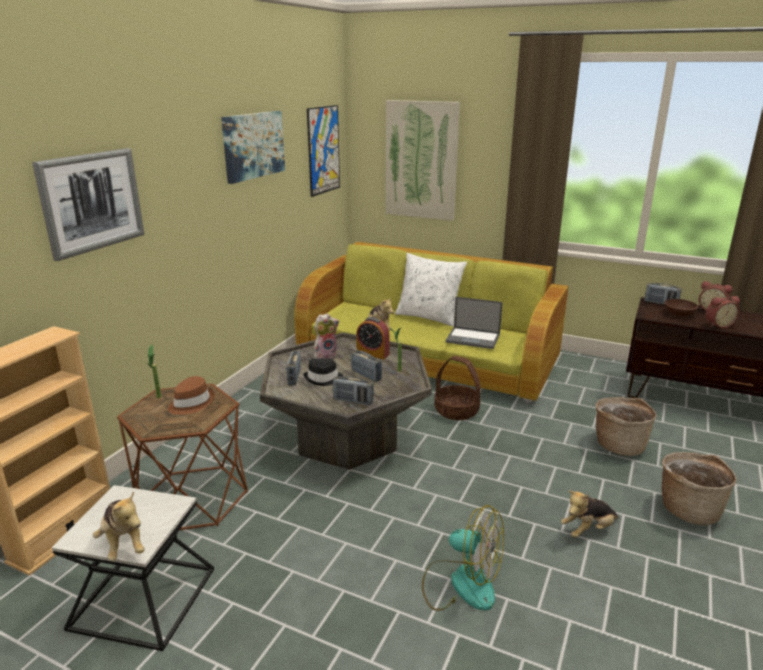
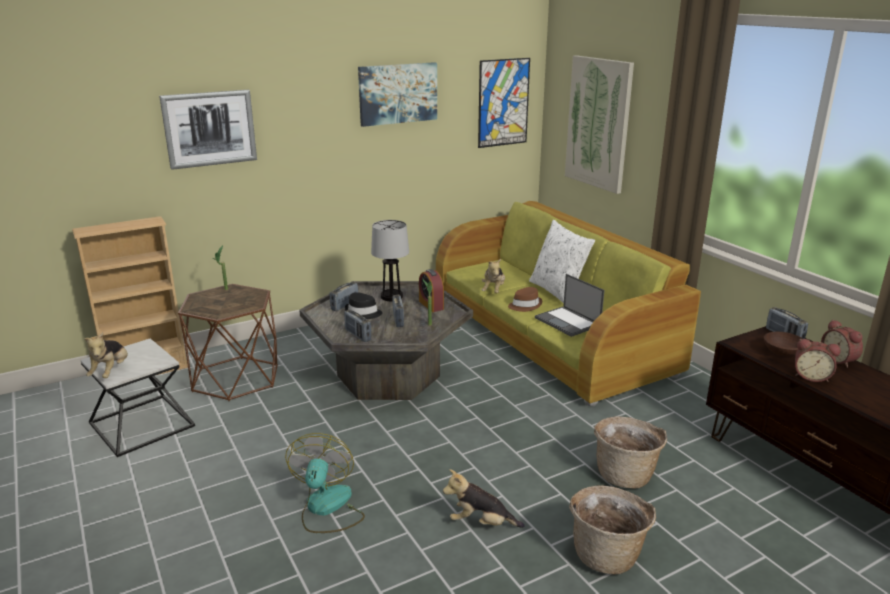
camera: 35 degrees right, 0 degrees up
brown hat [168,376,214,415] -> brown hat moved to [508,287,542,312]
plush toy [314,313,339,360] -> table lamp [371,220,409,301]
fan [422,505,504,611] -> fan turned 150 degrees counterclockwise [285,433,365,533]
basket [435,356,481,420] -> none

